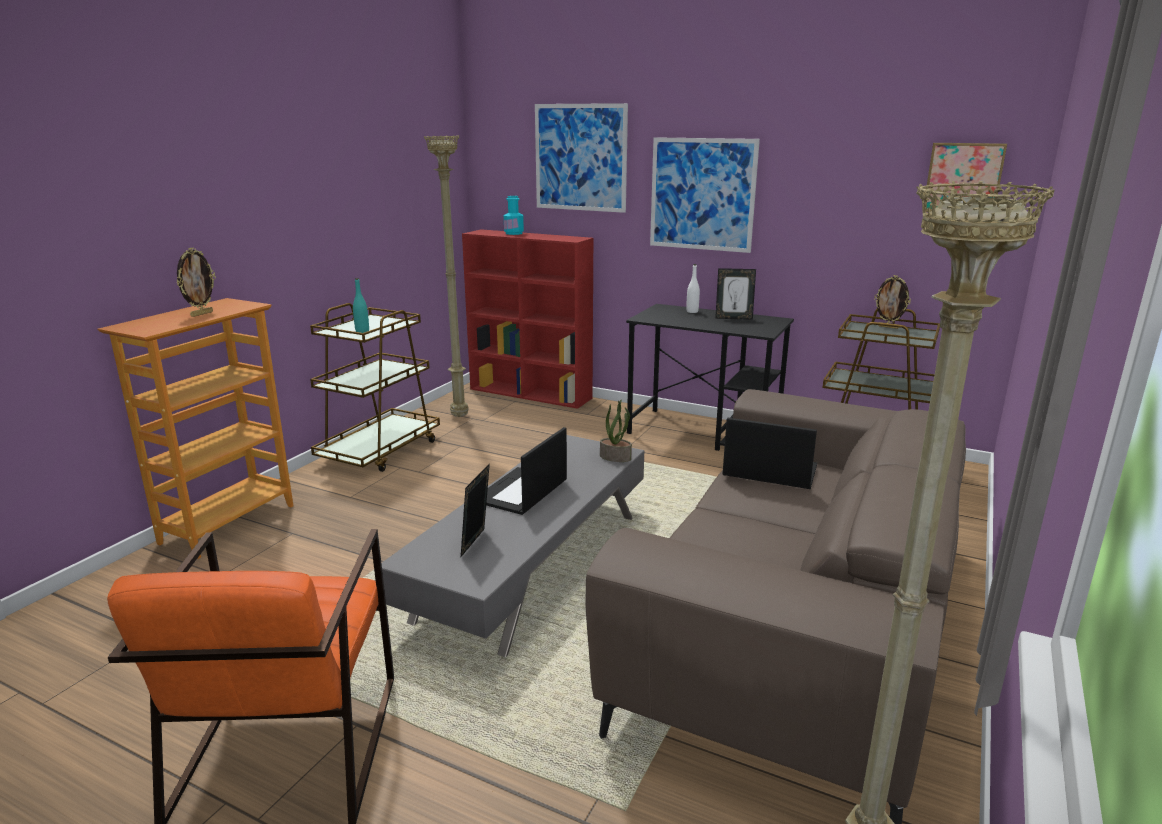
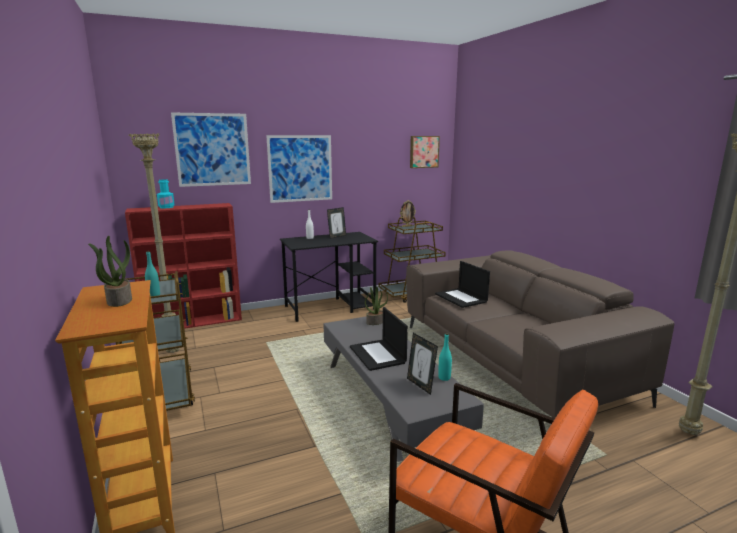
camera: 50 degrees left, 5 degrees down
picture frame [176,247,216,317] -> potted plant [88,236,132,307]
laptop [722,418,817,489] -> laptop turned 90 degrees counterclockwise [435,261,490,308]
none -> turquoise bottle [438,333,452,381]

